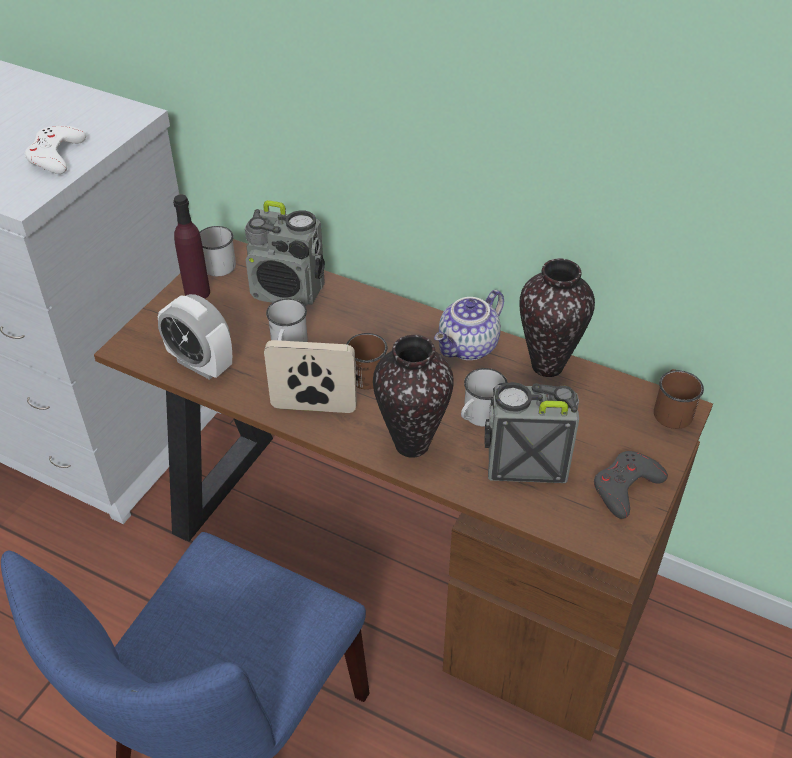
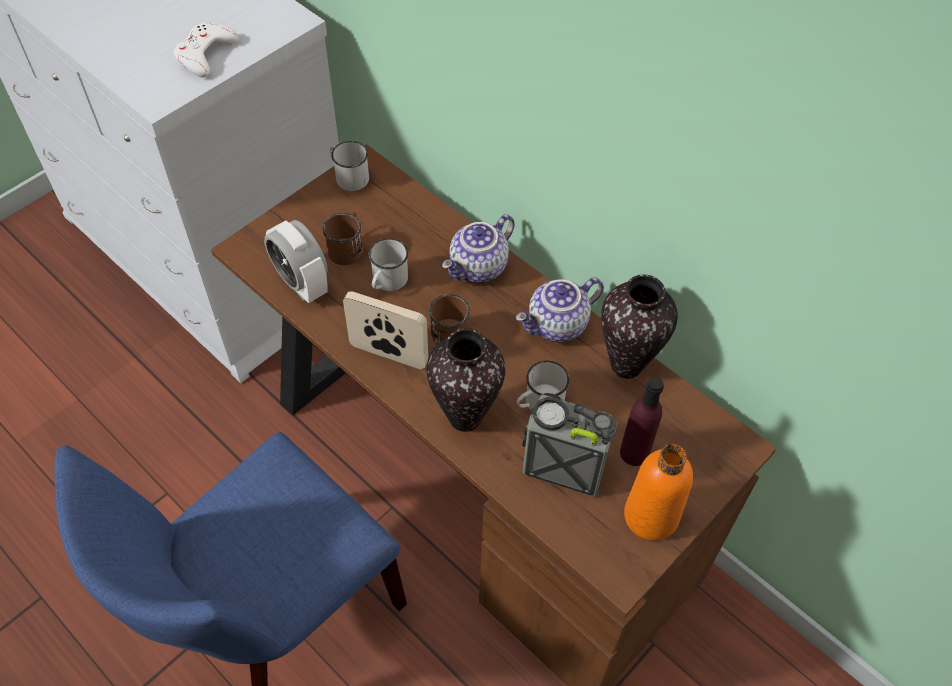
camera: 15 degrees right, 10 degrees up
purple bottle [173,194,210,299] -> purple bottle moved to [620,377,664,466]
radio [245,200,325,306] -> none
grey game controller [594,451,668,519] -> orange bottle [624,444,693,541]
brown mug [654,369,704,429] -> brown mug moved to [322,212,363,265]
none -> teapot [442,214,515,283]

